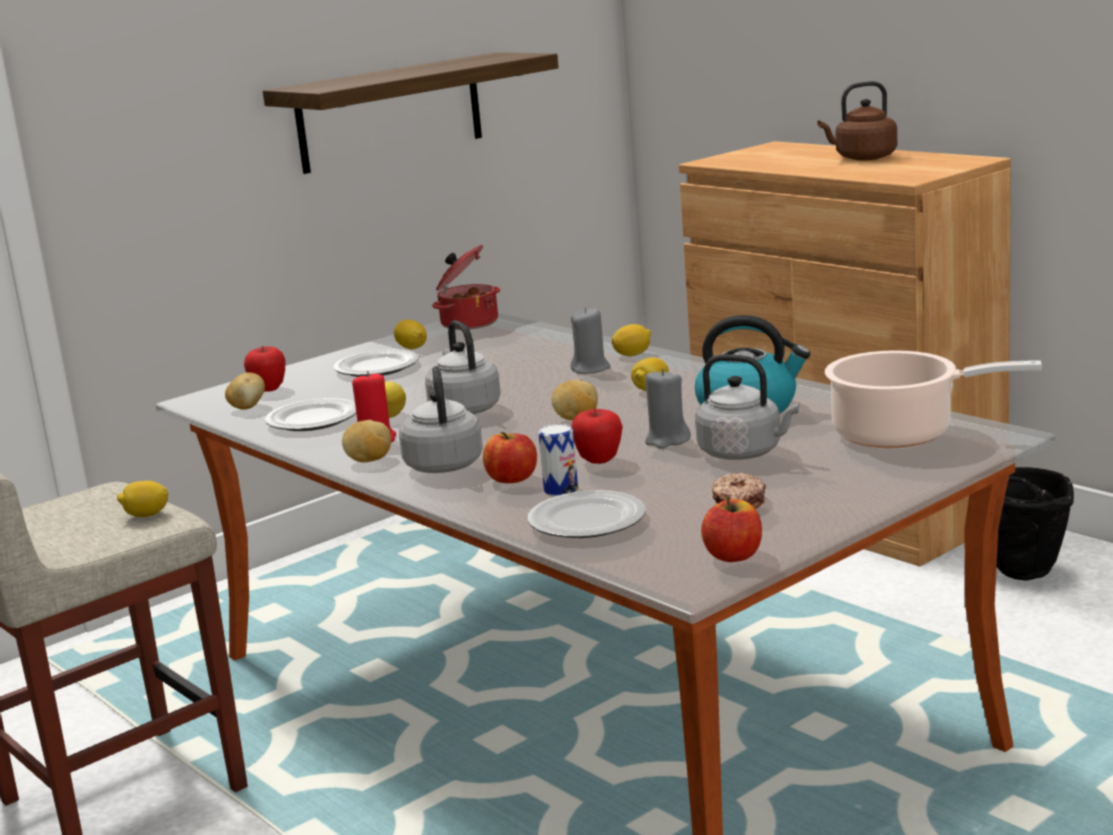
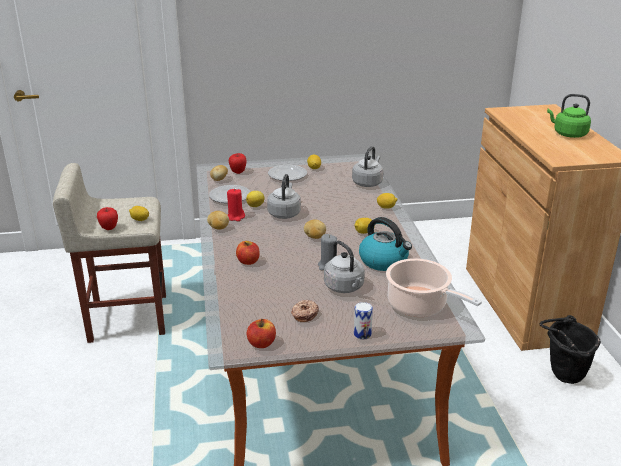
camera: 30 degrees right, 10 degrees up
shelf [263,52,559,174] -> none
grey kettle [399,366,483,473] -> grey kettle moved to [352,146,384,187]
cooking pot [432,245,500,330] -> none
plate [528,490,646,538] -> none
can [538,424,578,496] -> can moved to [354,302,373,339]
grey candle [571,307,611,374] -> none
apple [571,408,623,464] -> apple moved to [97,207,118,230]
brown kettle [818,81,897,161] -> green kettle [547,94,591,138]

